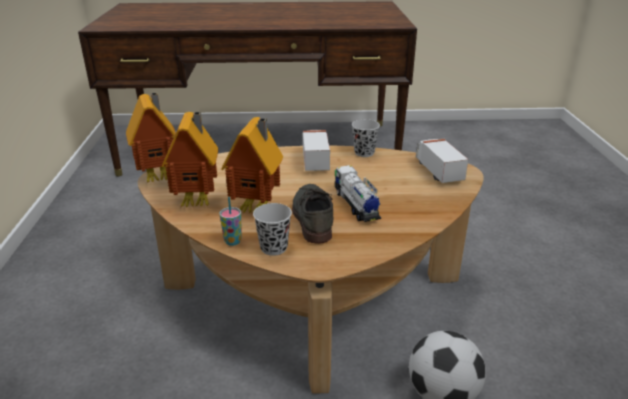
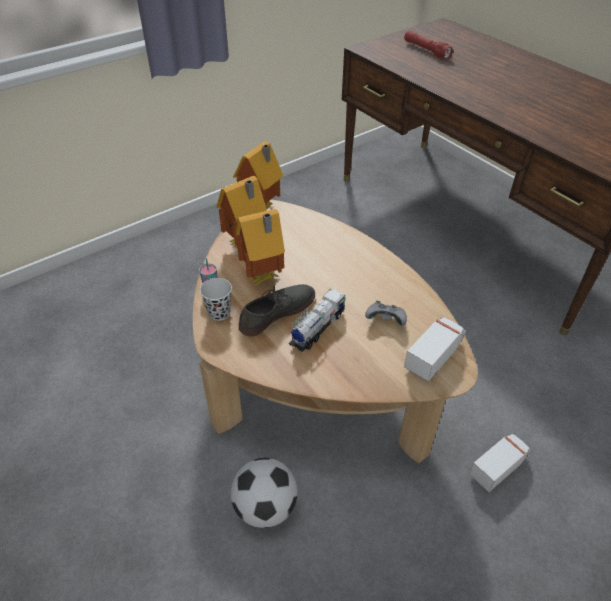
camera: 55 degrees right, 15 degrees up
toy truck [302,130,330,171] -> toy truck moved to [469,433,531,492]
black cup [352,119,380,157] -> none
none -> grey game controller [365,301,407,326]
none -> red flashlight [404,31,454,60]

